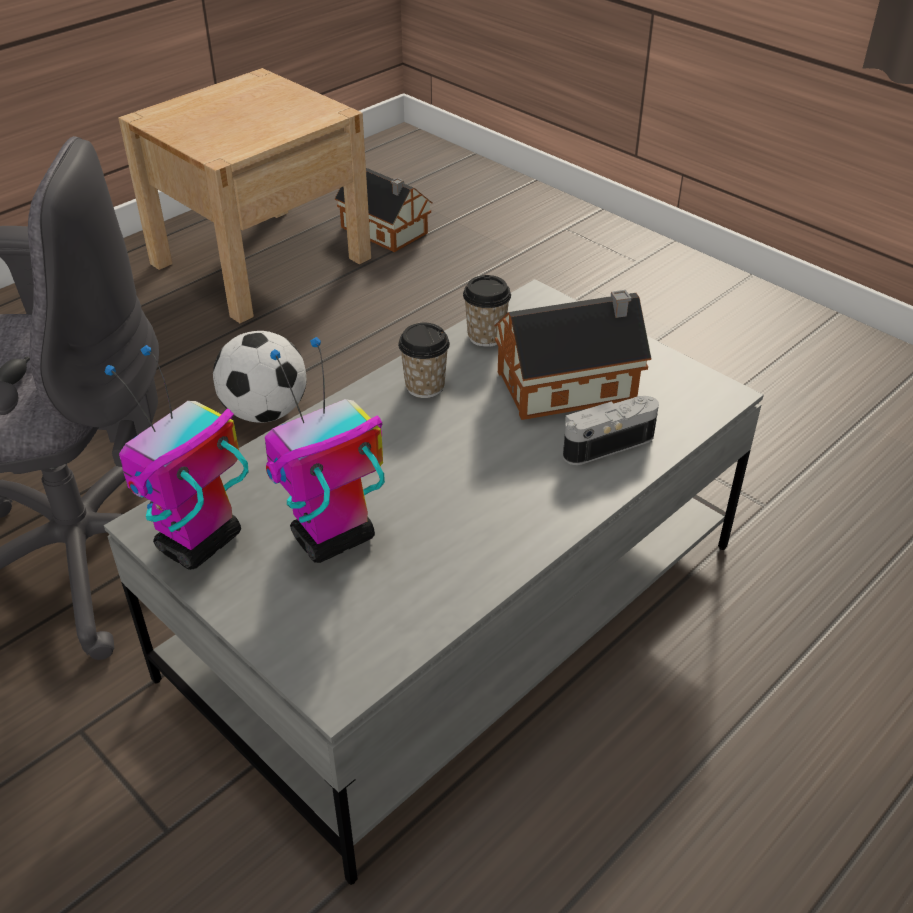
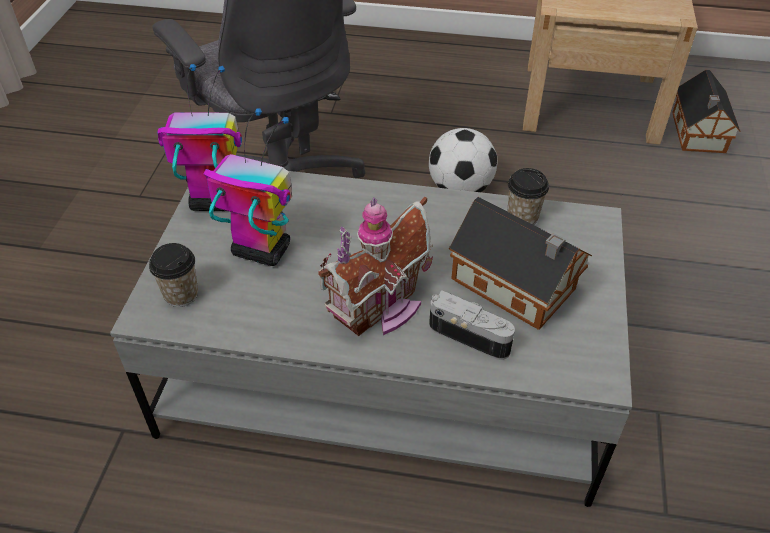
camera: 55 degrees right, 5 degrees up
cup [398,323,450,398] -> cup moved to [149,243,198,307]
none -> toy house [318,196,433,336]

